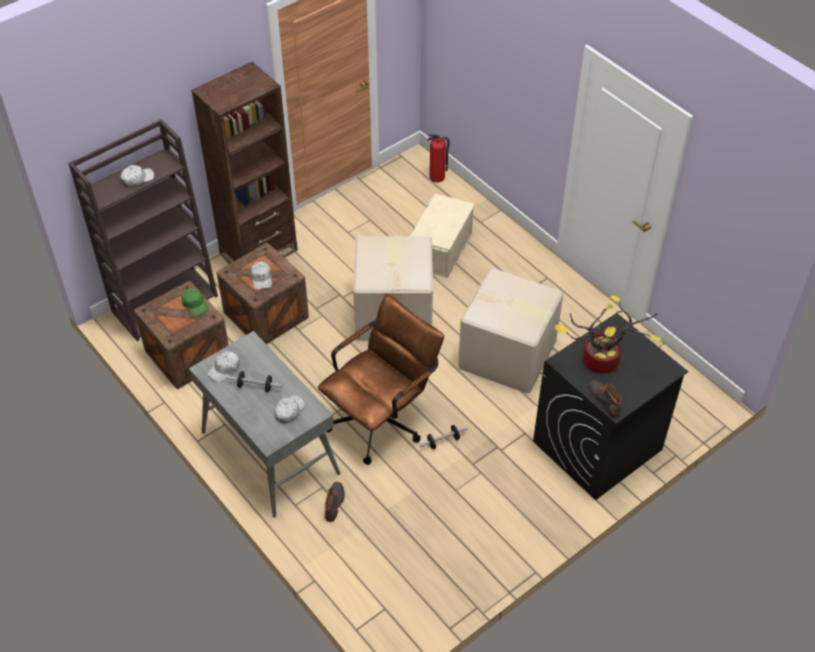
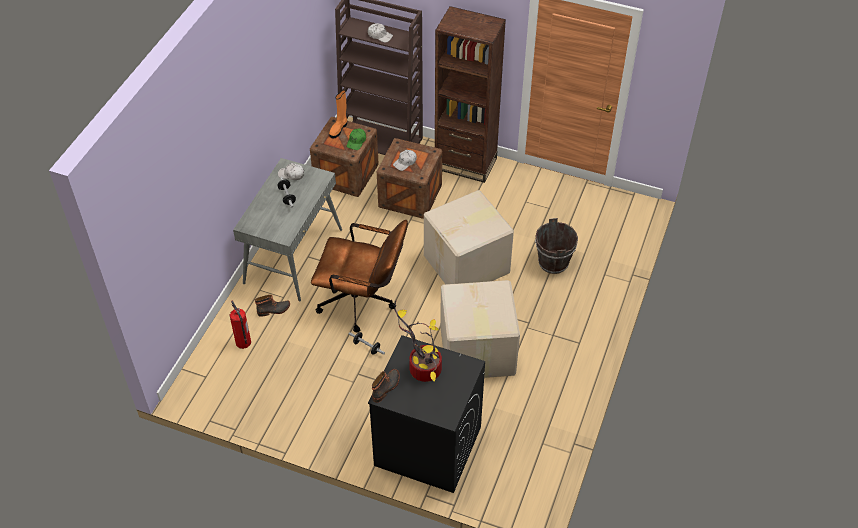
camera: 60 degrees right, 0 degrees up
white cap [275,395,305,423] -> none
beige storage box [410,194,475,278] -> brown bucket [535,218,578,274]
fire extinguisher [427,134,450,183] -> fire extinguisher moved to [230,301,251,349]
none -> orange boot [329,90,347,139]

